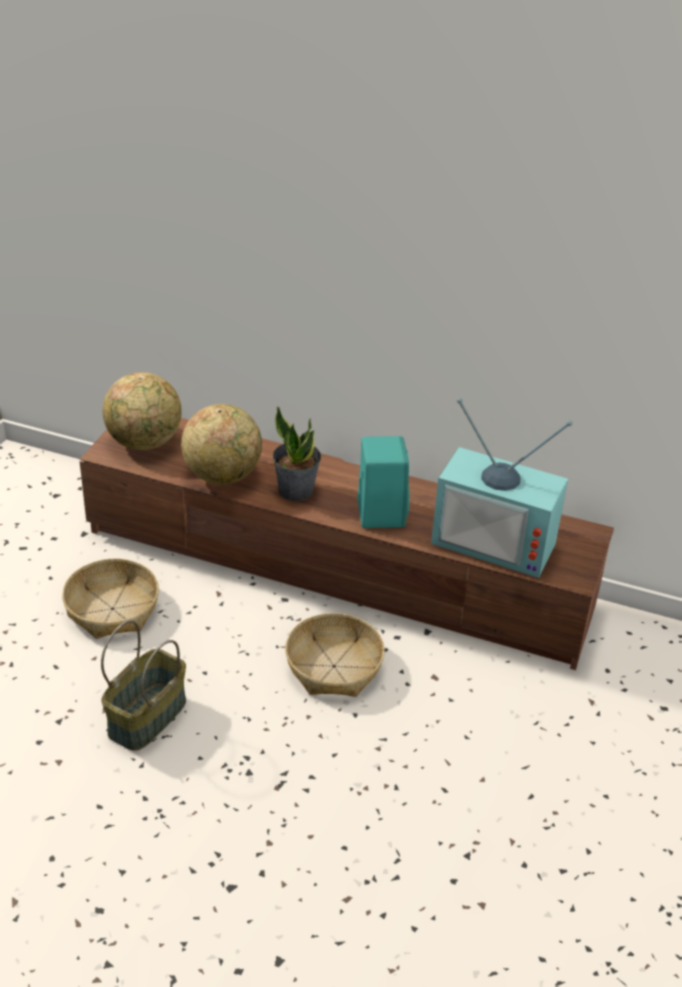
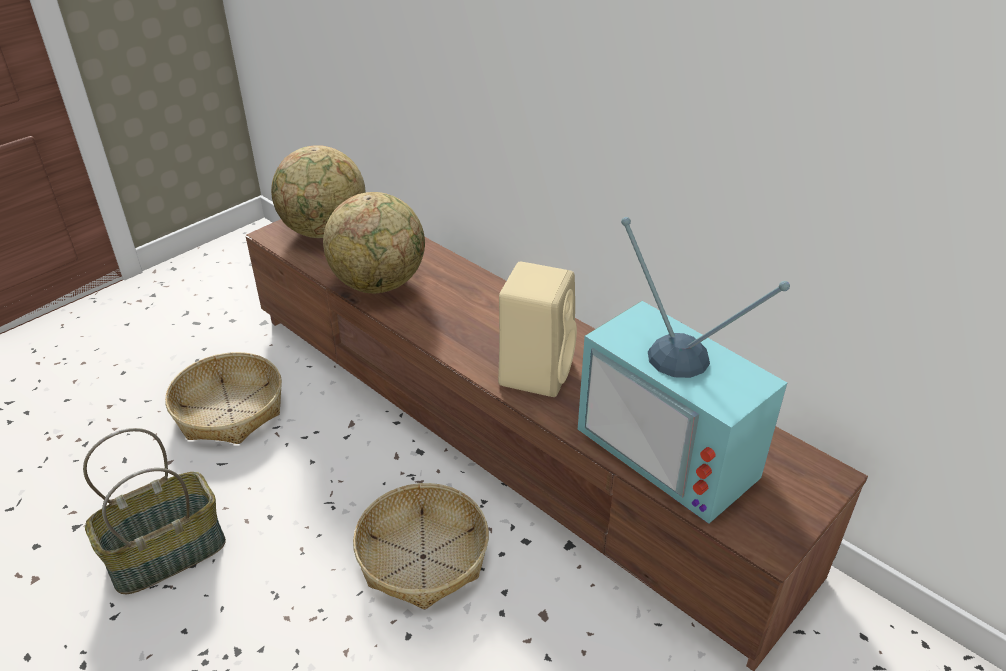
camera: 25 degrees right, 0 degrees up
potted plant [273,406,321,501] -> none
turquoise speaker [357,436,409,528] -> beige speaker [498,262,577,397]

